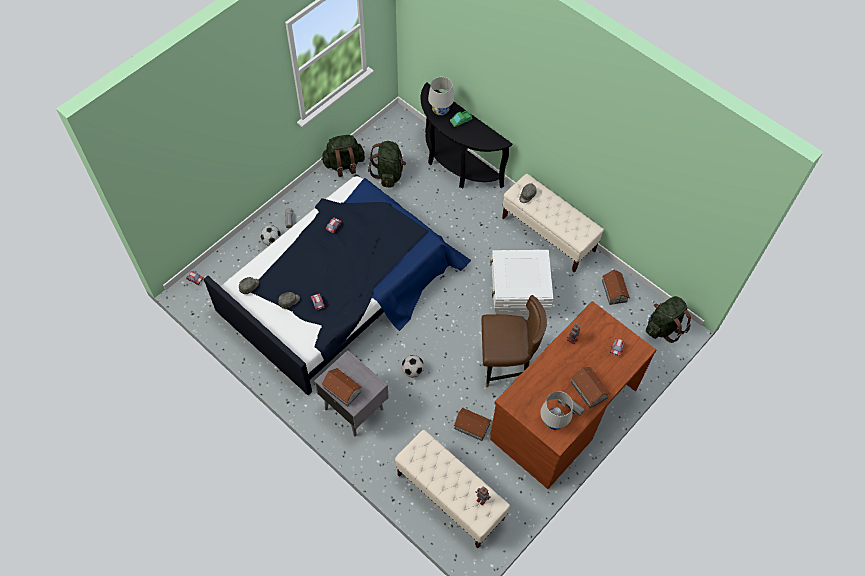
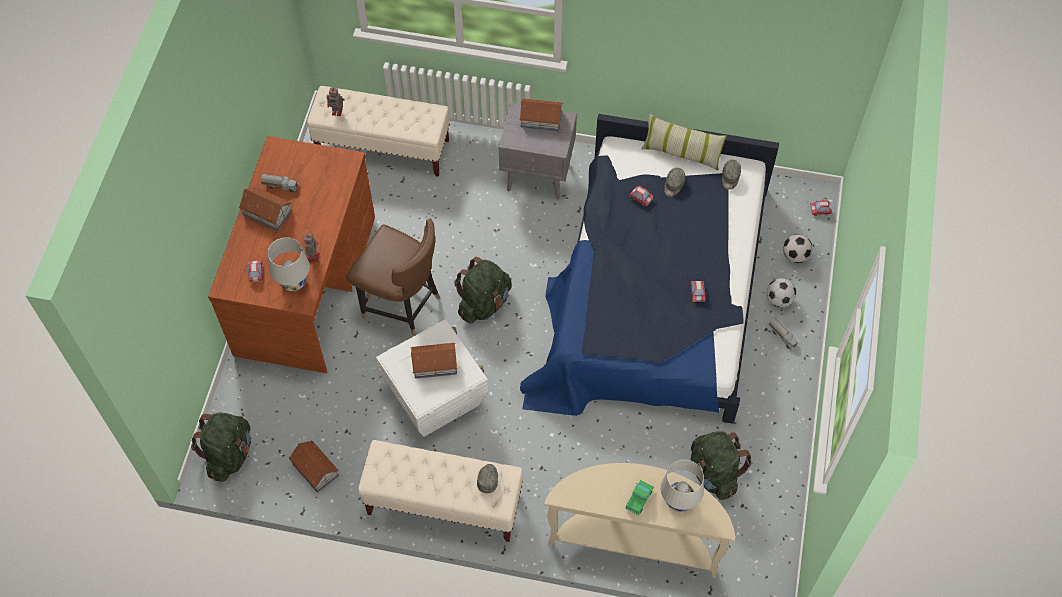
camera: 150 degrees right, 0 degrees up
green backpack [321,135,365,177] -> green backpack moved to [454,257,512,323]
football [402,355,424,378] -> football moved to [783,234,813,263]
black console table [421,82,512,189] -> beige console table [544,463,735,578]
toy house [454,408,492,441] -> toy house moved to [411,343,458,379]
brown chair [482,295,547,387] -> brown chair turned 120 degrees counterclockwise [346,218,440,336]
white table lamp [541,391,573,430] -> white table lamp moved to [268,237,310,291]
none -> pillow [642,114,727,171]

